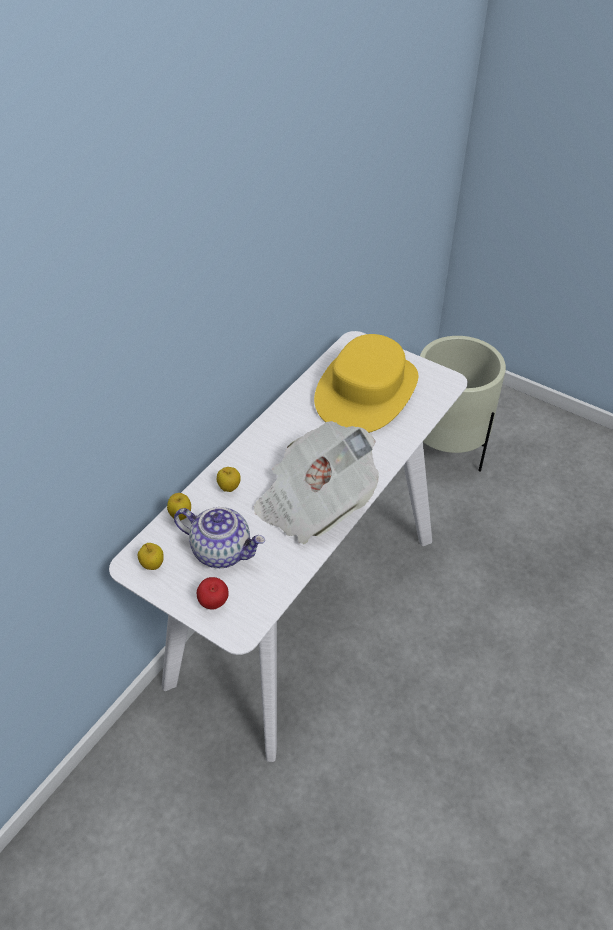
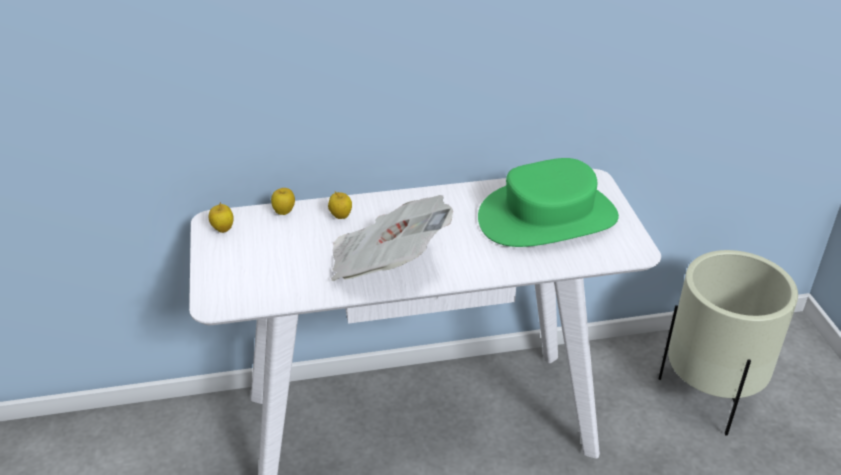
camera: 45 degrees right, 10 degrees down
teapot [174,507,265,568] -> none
apple [197,577,229,610] -> none
yellow hat [314,334,418,433] -> green hat [478,158,619,247]

